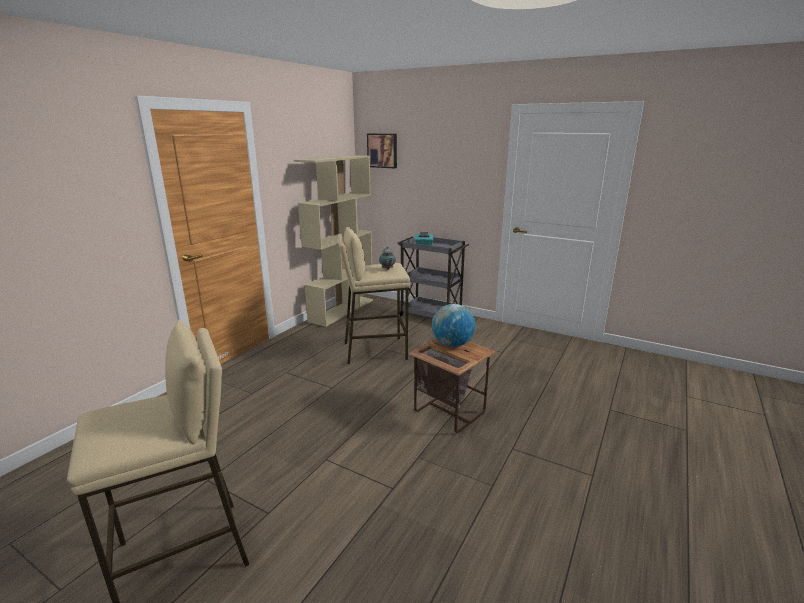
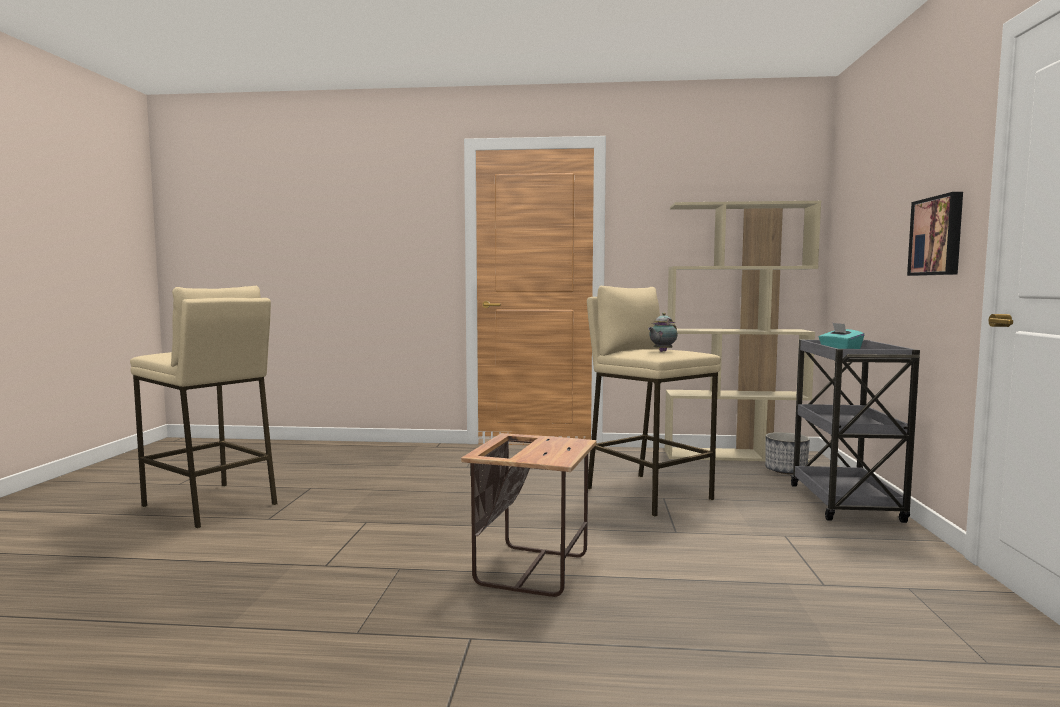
camera: 65 degrees right, 15 degrees down
picture [367,134,397,168] -> picture moved to [907,192,963,276]
globe [432,304,475,347] -> none
none -> planter [765,432,810,474]

